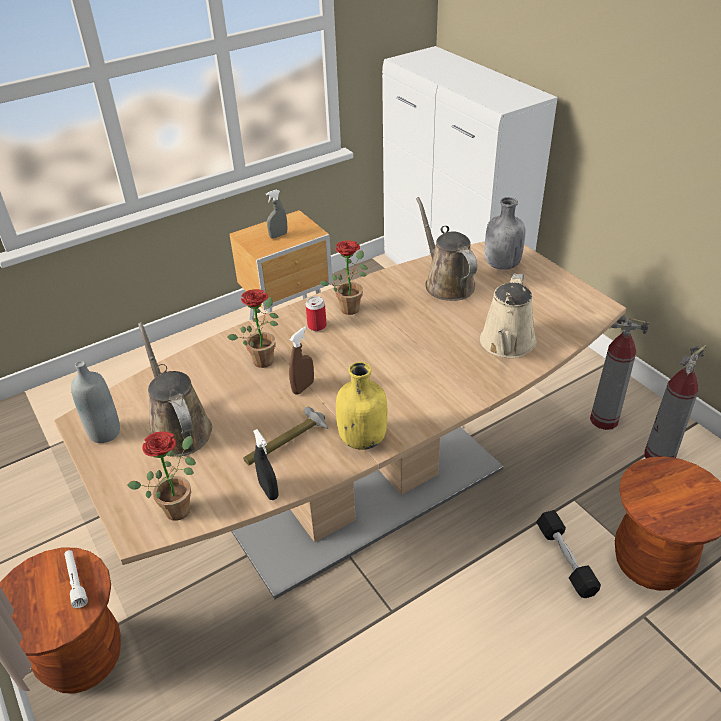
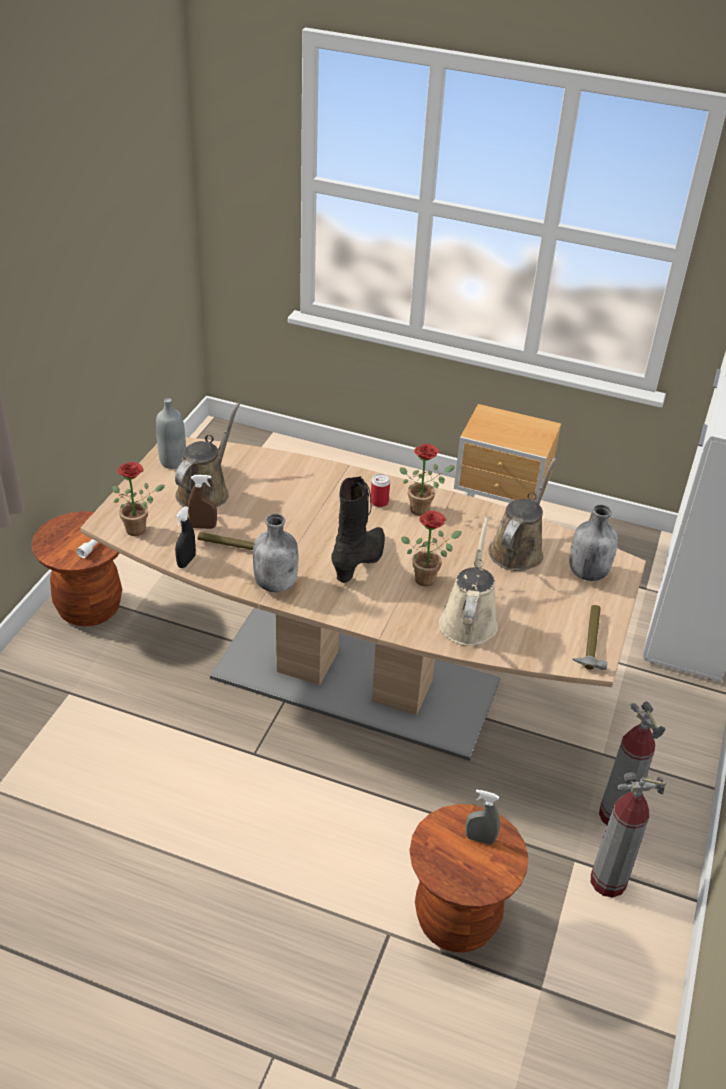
camera: 50 degrees right, 0 degrees up
potted plant [227,289,279,368] -> potted plant moved to [401,511,462,586]
grey spray bottle [266,190,287,239] -> grey spray bottle moved to [465,789,500,845]
brown spray bottle [289,327,314,395] -> brown spray bottle moved to [188,475,217,529]
yellow bottle [336,362,388,450] -> grey bottle [253,514,298,592]
beige watering can [480,273,537,358] -> beige watering can turned 120 degrees clockwise [439,515,498,646]
black dumbbell [536,510,601,598] -> none
none -> black boot [332,476,385,583]
none -> hammer [572,605,608,670]

